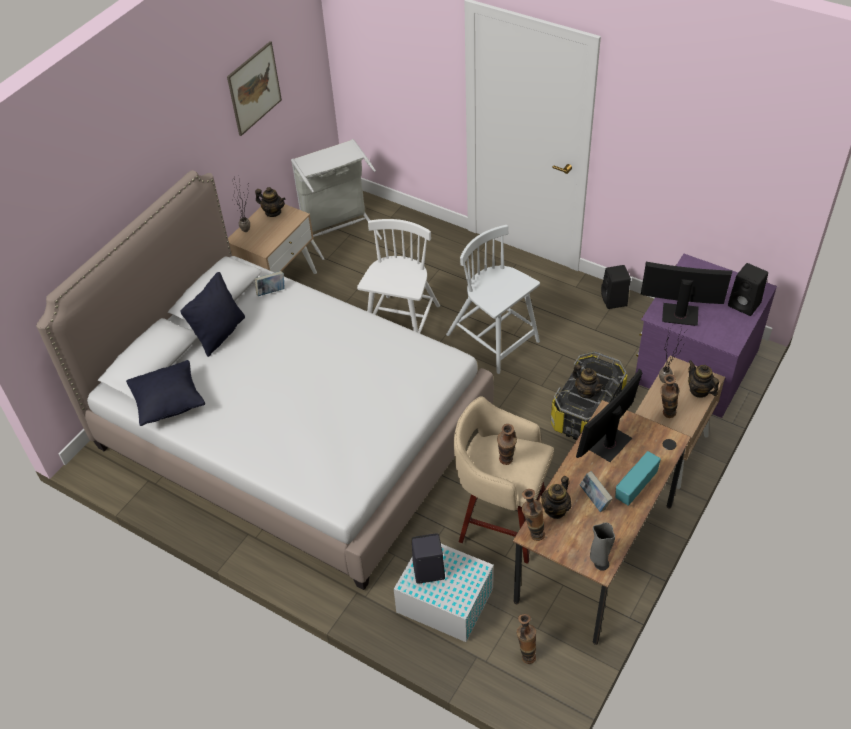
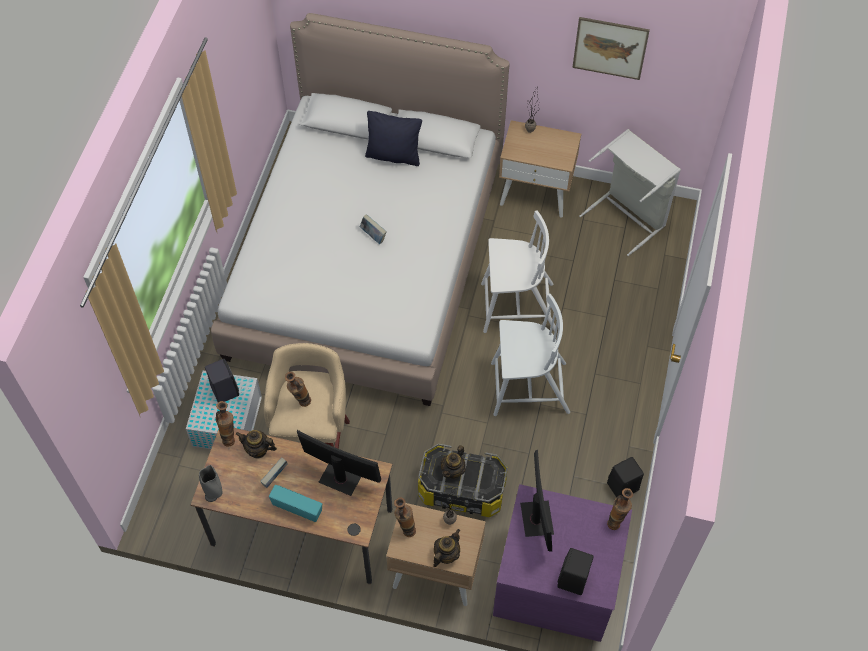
camera: 70 degrees right, 10 degrees up
black pillow [126,360,205,426] -> none
teapot [255,187,285,217] -> none
book [255,271,285,296] -> book moved to [360,214,387,244]
white chair [446,225,540,374] -> white chair turned 60 degrees clockwise [491,294,570,416]
vase [516,614,536,664] -> vase moved to [607,488,633,530]

